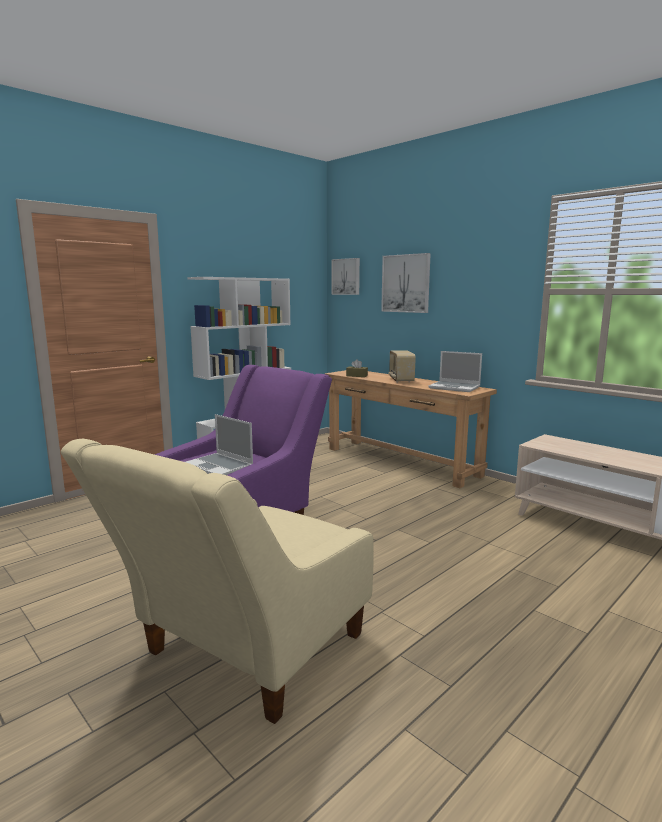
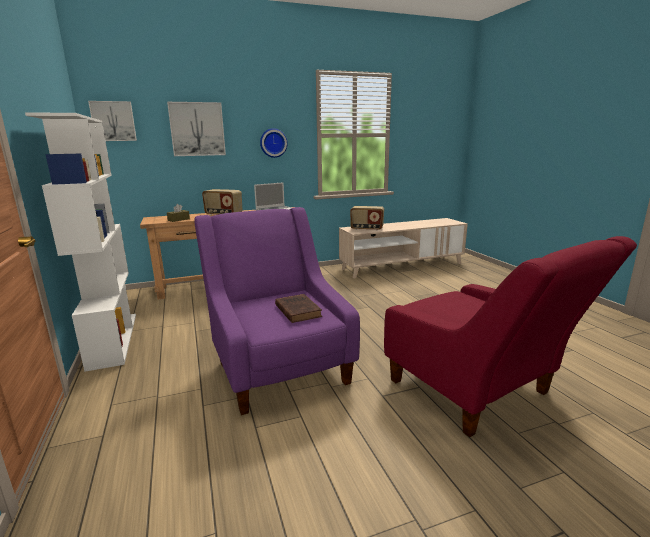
camera: 65 degrees left, 5 degrees up
beige armchair [61,439,374,724] -> red armchair [384,236,637,437]
laptop [186,414,253,475] -> brown book [275,294,322,323]
none -> wall clock [260,128,288,158]
none -> radio [350,206,384,231]

